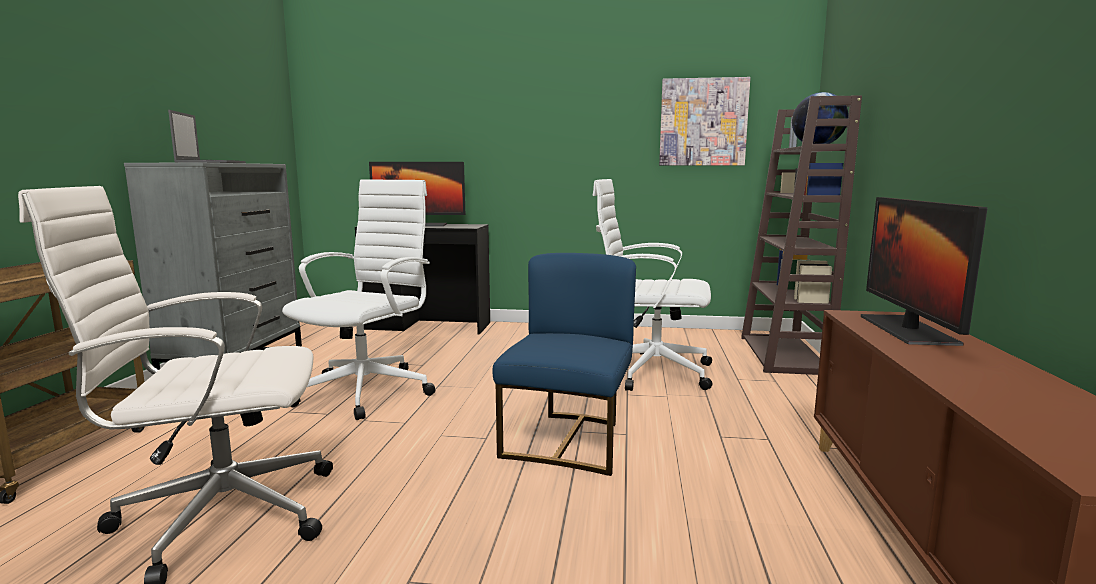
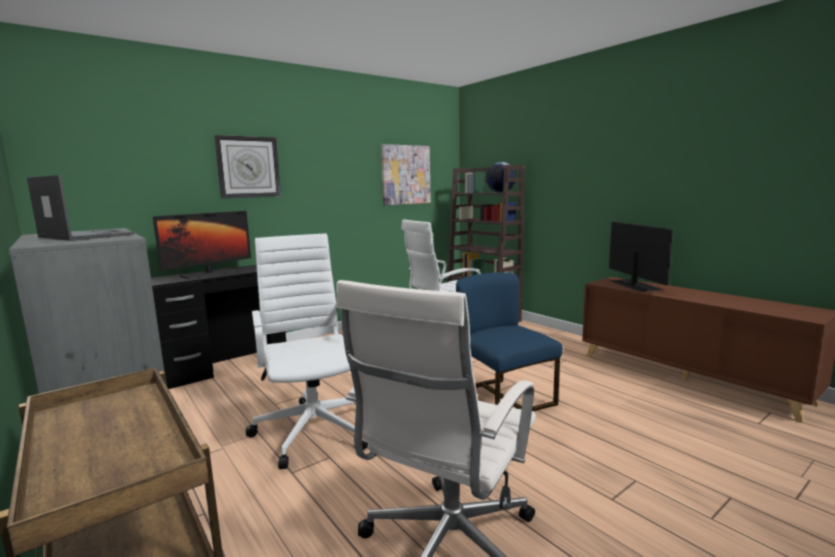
camera: 45 degrees left, 0 degrees up
monitor [861,197,987,346] -> monitor turned 150 degrees counterclockwise [609,222,673,292]
none -> wall clock [214,135,281,199]

